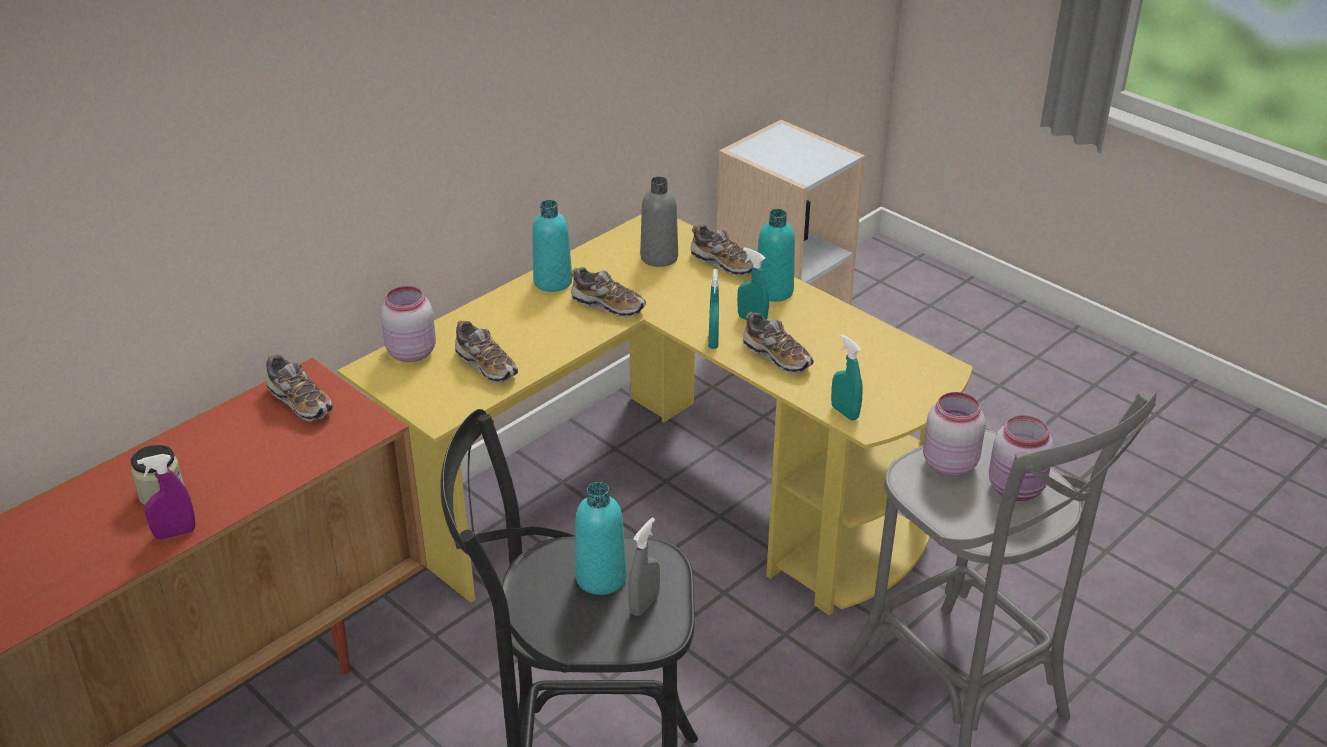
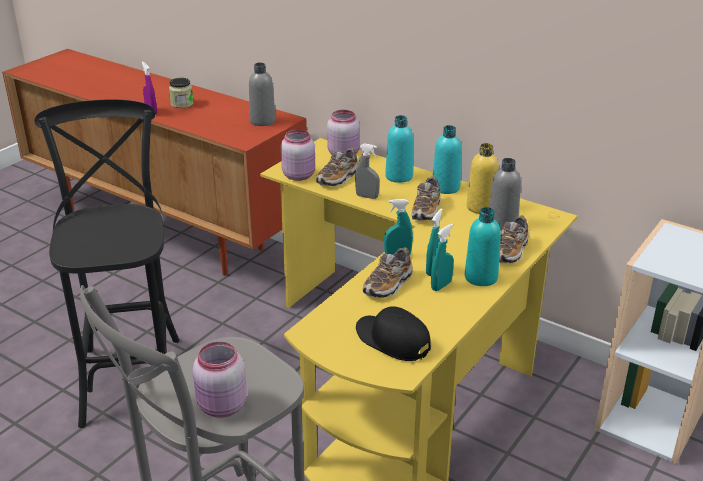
camera: 80 degrees right, 5 degrees down
shoe [266,354,332,422] -> grey bottle [249,63,276,126]
turquoise bottle [575,482,627,595] -> turquoise bottle moved to [385,115,413,183]
grey spray bottle [628,517,660,616] -> grey spray bottle moved to [355,143,380,199]
turquoise spray bottle [831,334,863,421] -> turquoise spray bottle moved to [431,224,454,291]
pink jar [923,392,985,476] -> pink jar moved to [281,130,315,181]
none -> black cap [356,306,431,361]
none -> yellow bottle [467,143,498,214]

